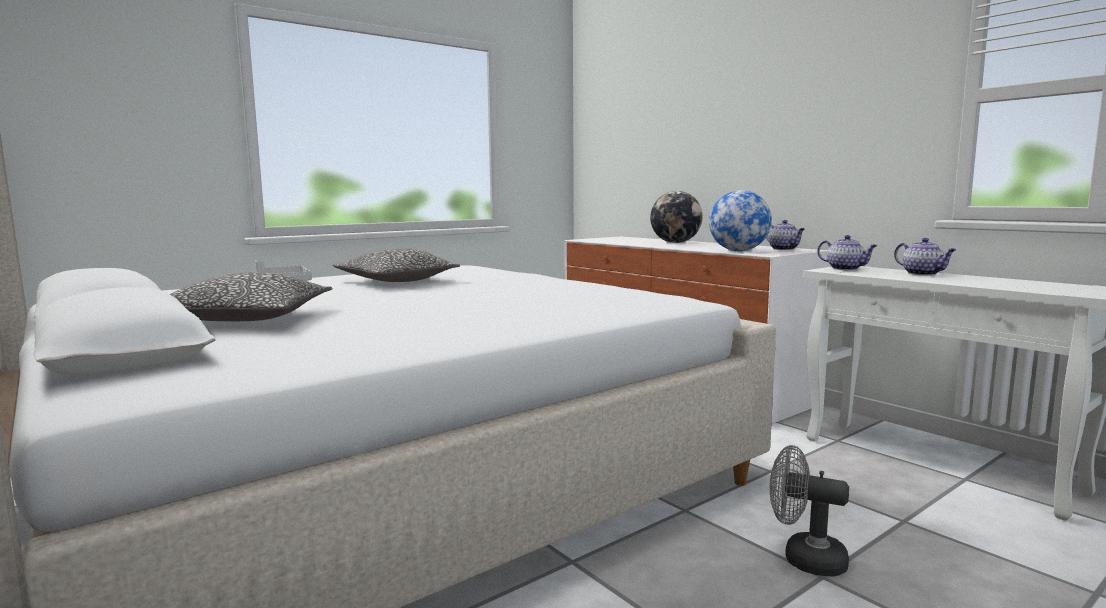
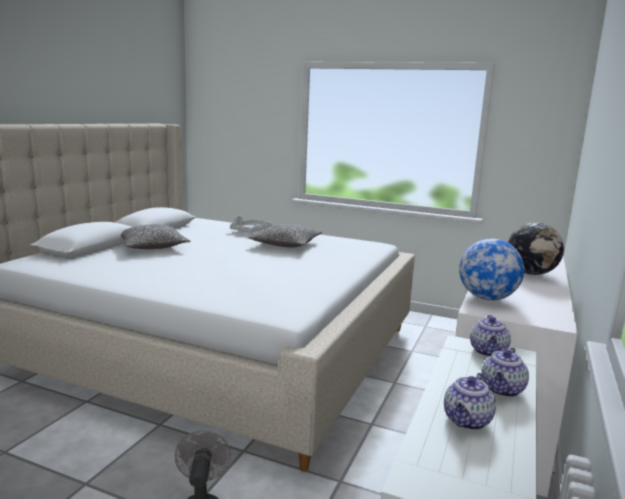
camera: 60 degrees right, 5 degrees up
teapot [766,220,805,250] -> teapot moved to [444,373,496,430]

